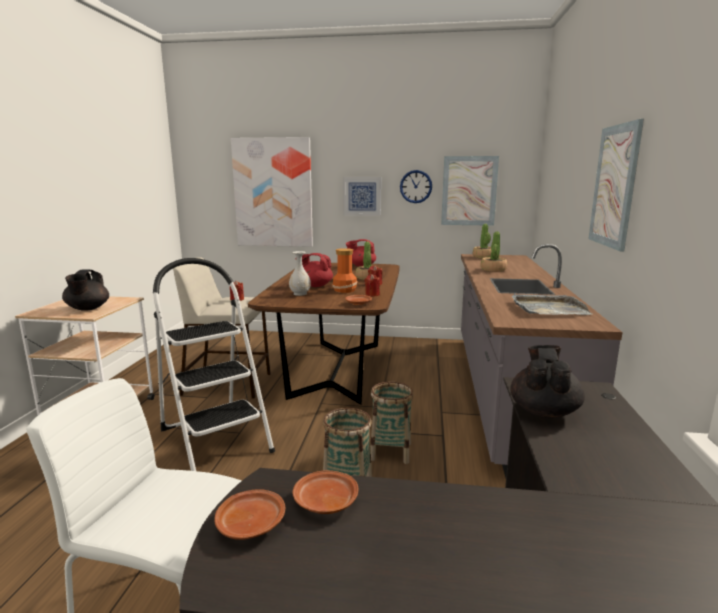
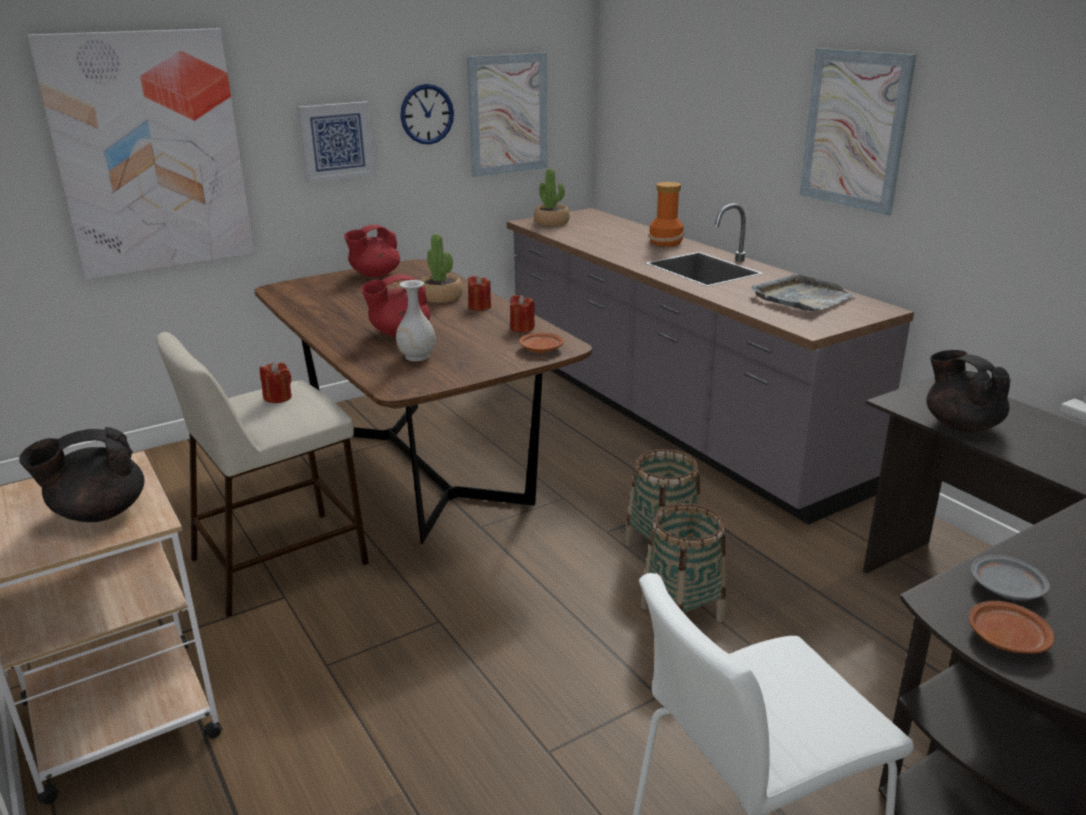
camera: 40 degrees left, 10 degrees up
black teapot [62,269,109,311] -> black teapot turned 105 degrees clockwise [19,427,144,522]
step ladder [153,258,275,471] -> none
brown plate [293,470,358,514] -> grey plate [971,555,1050,601]
vase [332,248,357,293] -> vase moved to [648,182,684,247]
potted plant [481,231,507,272] -> none

